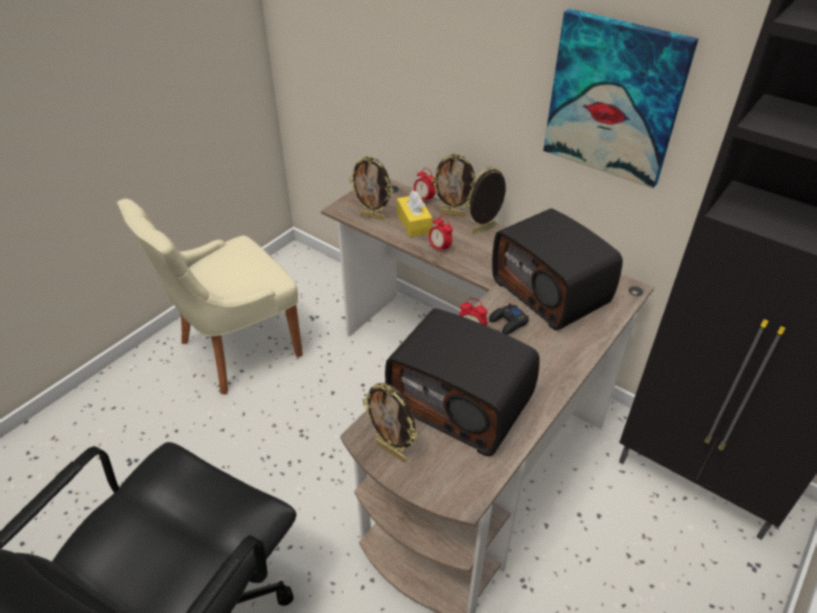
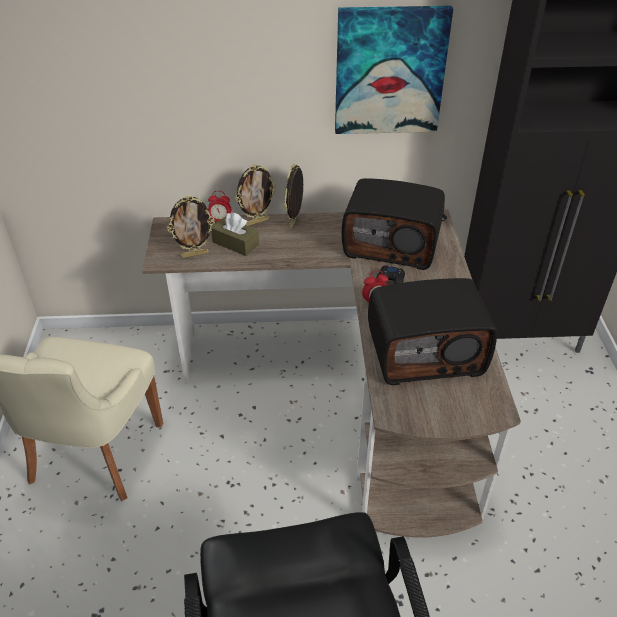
camera: 40 degrees left, 0 degrees up
picture frame [362,383,417,462] -> none
yellow tissue box [397,190,432,237] -> brown tissue box [211,213,259,256]
alarm clock [429,215,453,255] -> none

